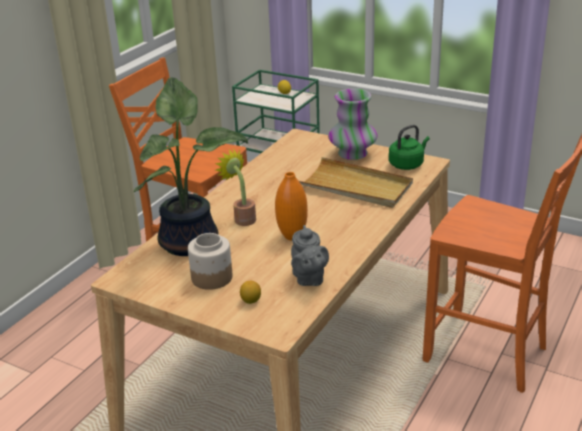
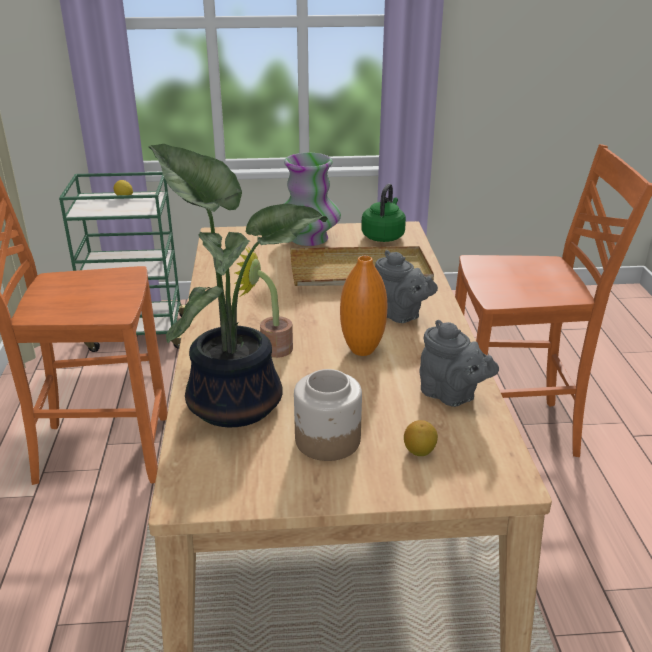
camera: 35 degrees left, 0 degrees up
none -> grey teapot [375,250,438,323]

